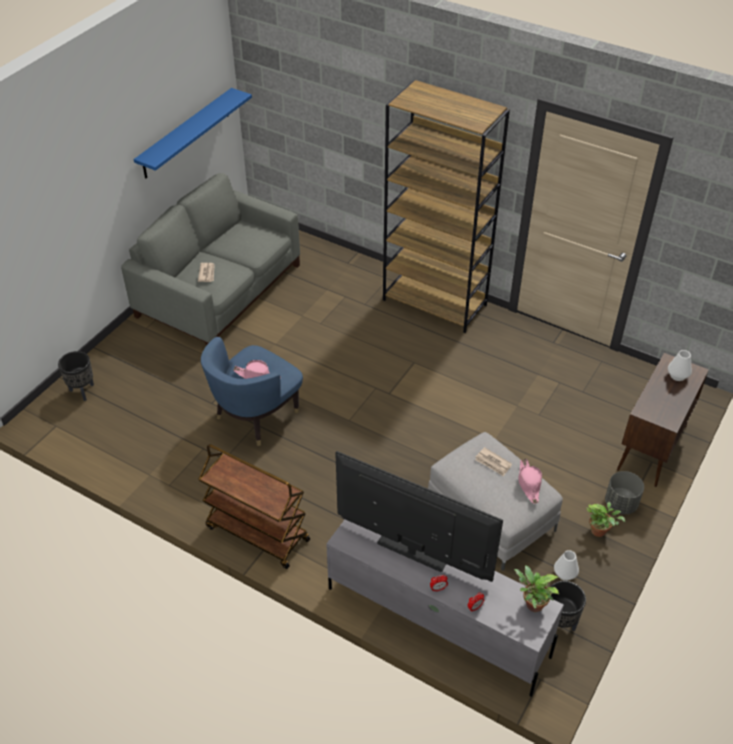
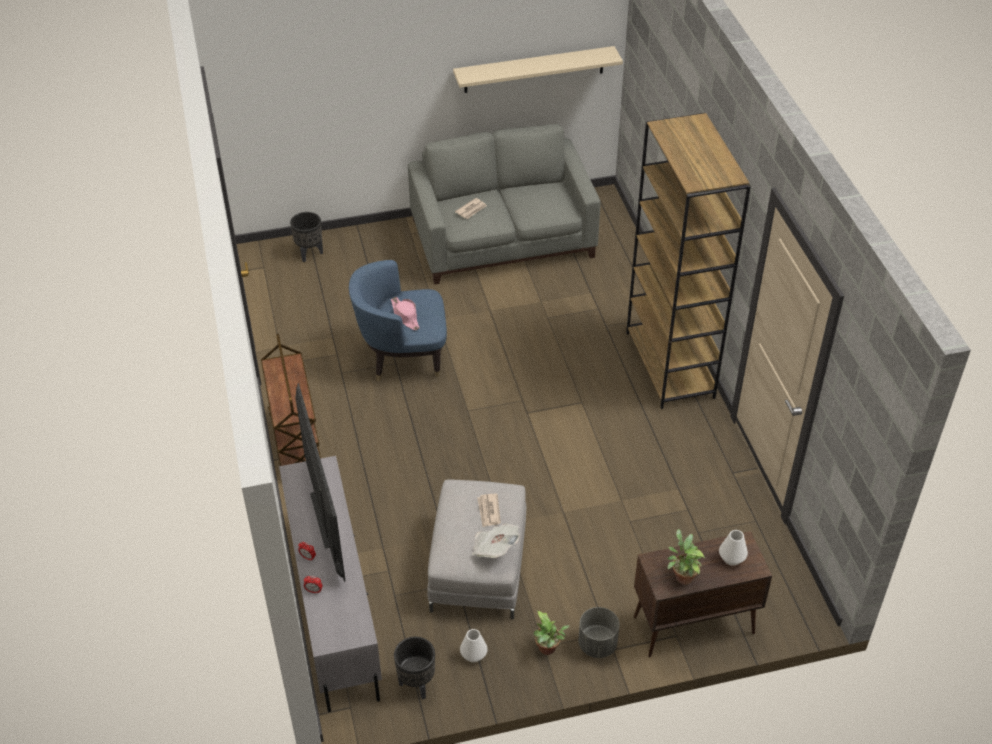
camera: 45 degrees right, 0 degrees up
blue shelf [134,88,252,179] -> beige shelf [453,46,623,93]
potted plant [514,565,559,612] -> potted plant moved to [668,529,705,585]
pink hat [518,459,542,504] -> newspaper [472,523,520,558]

